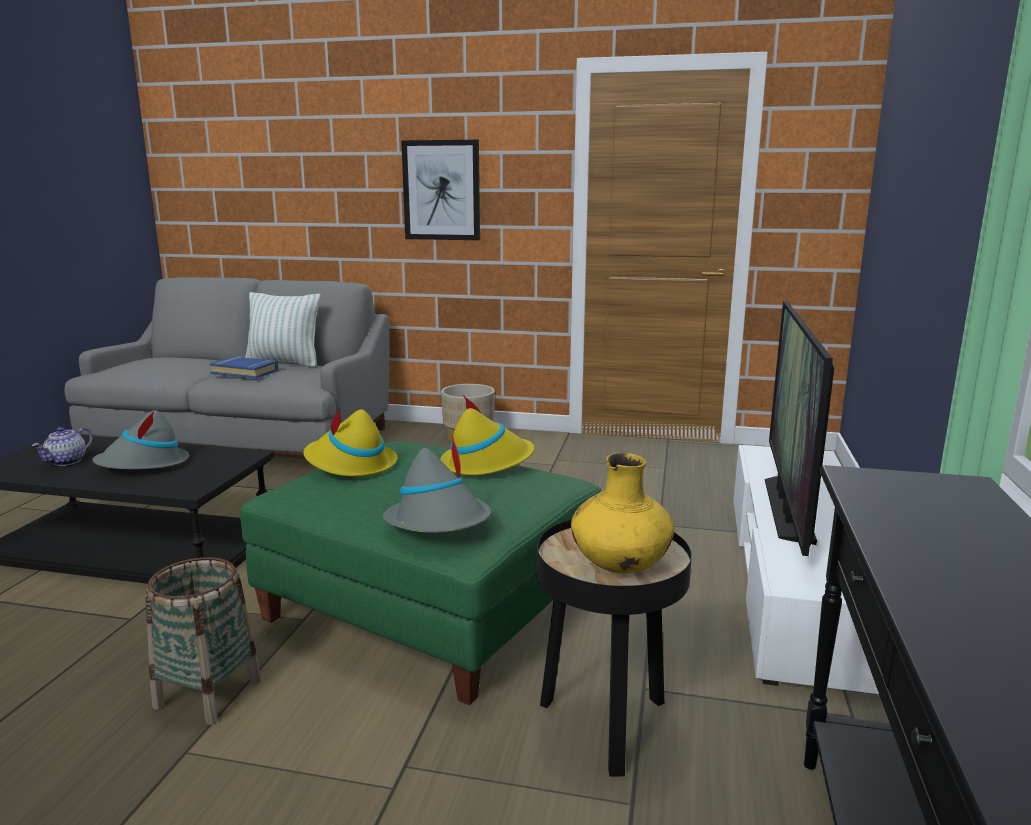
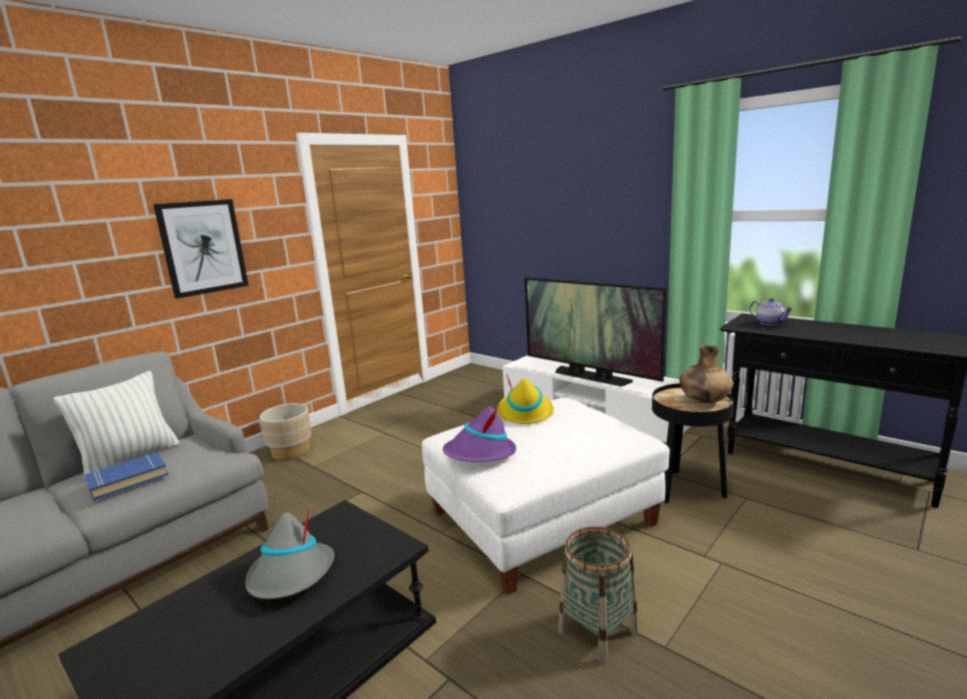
camera: 60 degrees left, 0 degrees up
teapot [32,427,93,466] -> teapot moved to [750,298,793,325]
green ottoman [239,441,601,705] -> white ottoman [422,398,670,594]
yellow hat [303,408,398,477] -> purple hat [443,407,516,462]
grey hat [383,435,491,533] -> none
yellow vase [571,453,674,573] -> brown vase [679,345,733,403]

